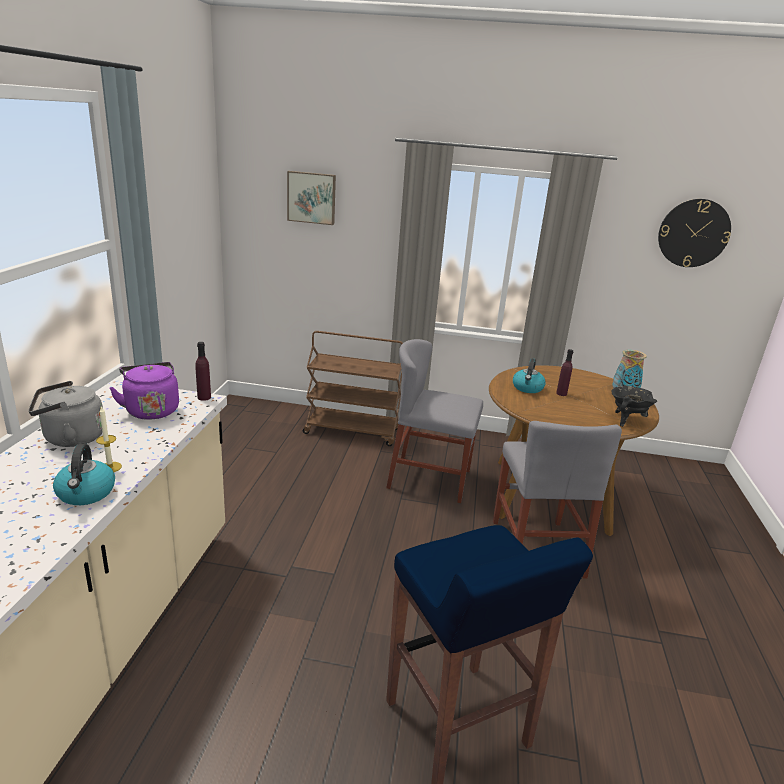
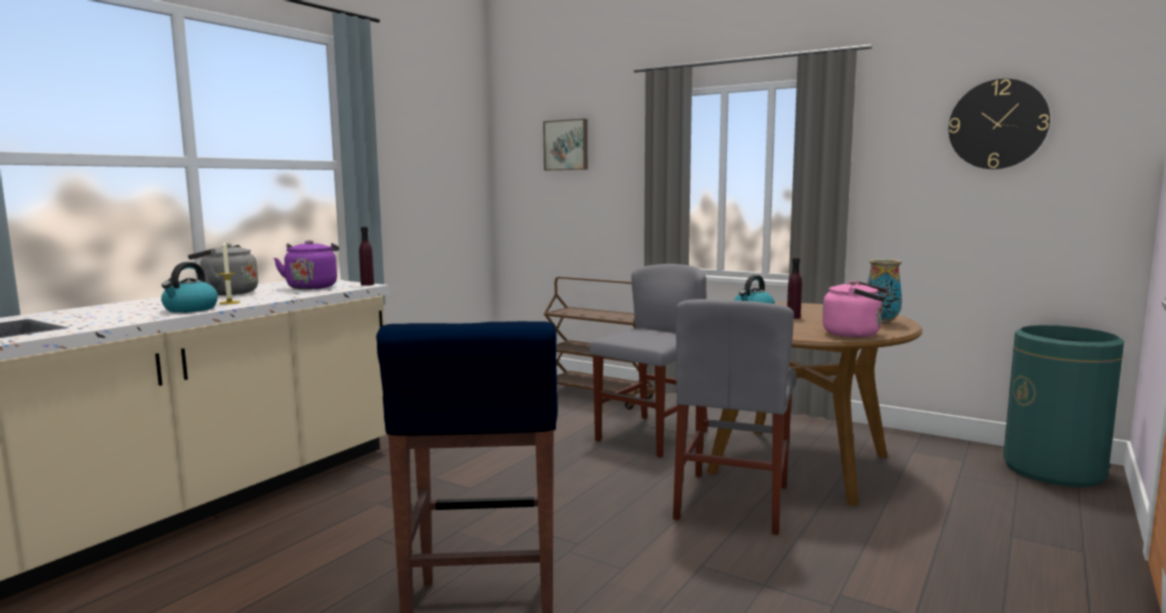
camera: 25 degrees right, 15 degrees down
grey chair [386,339,483,503] -> grey chair turned 90 degrees clockwise [590,264,708,458]
black cooking pot [612,386,657,427] -> pink kettle [822,281,889,337]
none -> green trash can [1003,325,1124,487]

